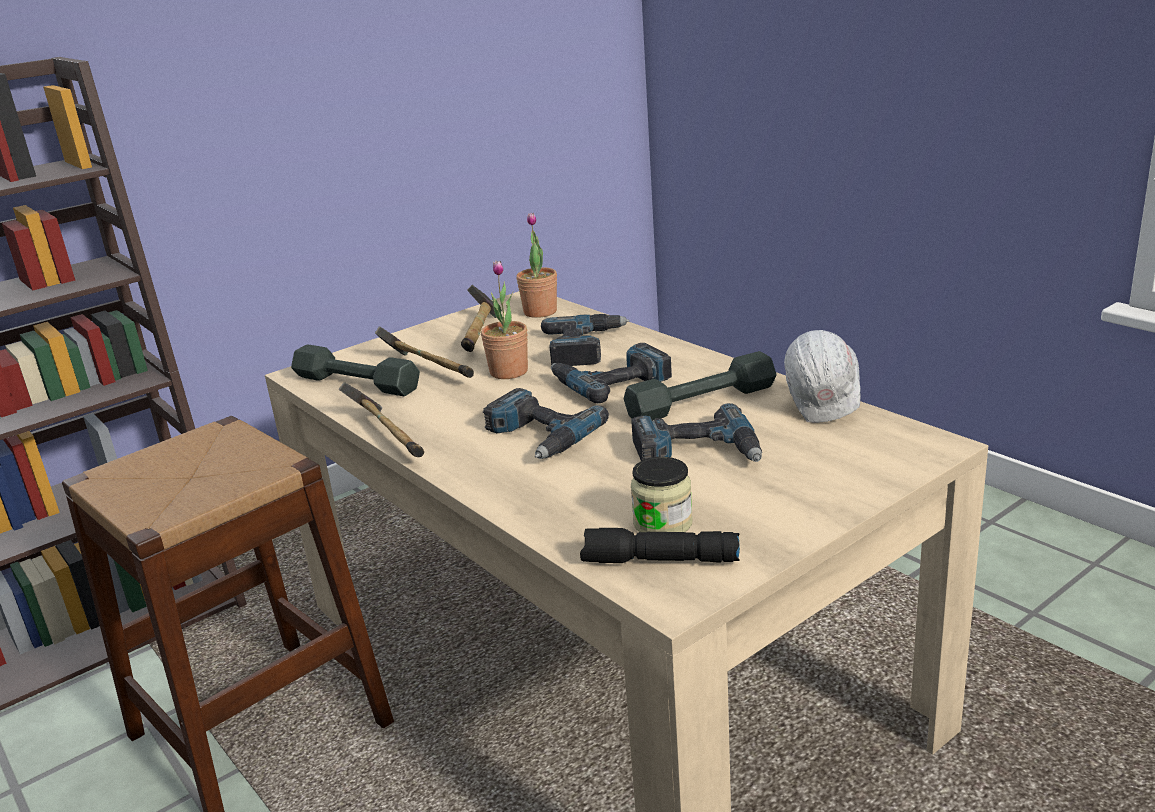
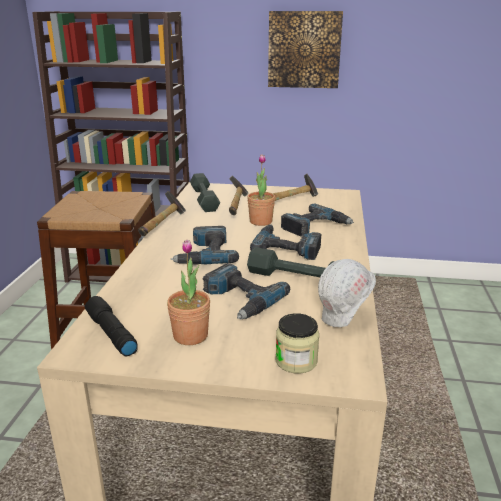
camera: 45 degrees right, 0 degrees up
potted plant [516,212,557,318] -> potted plant moved to [167,240,210,345]
jar [631,457,693,532] -> jar moved to [276,313,320,374]
none -> picture [268,11,343,88]

